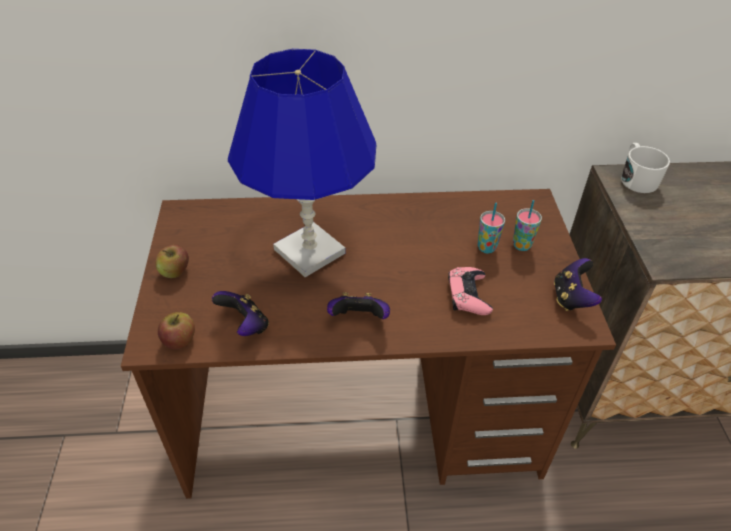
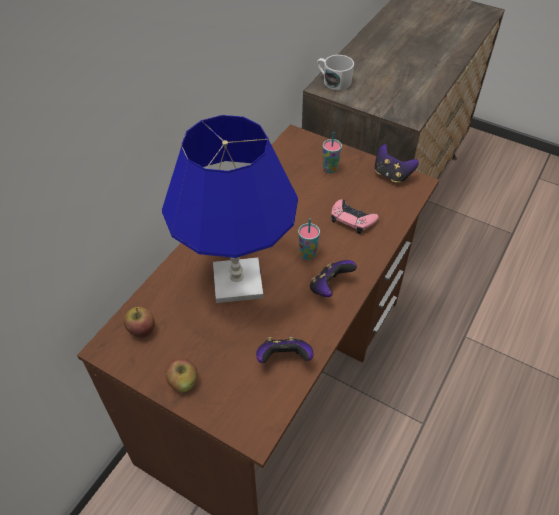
camera: 55 degrees left, 5 degrees up
apple [158,312,195,350] -> apple moved to [124,307,155,338]
cup [477,203,505,254] -> cup moved to [298,218,320,260]

